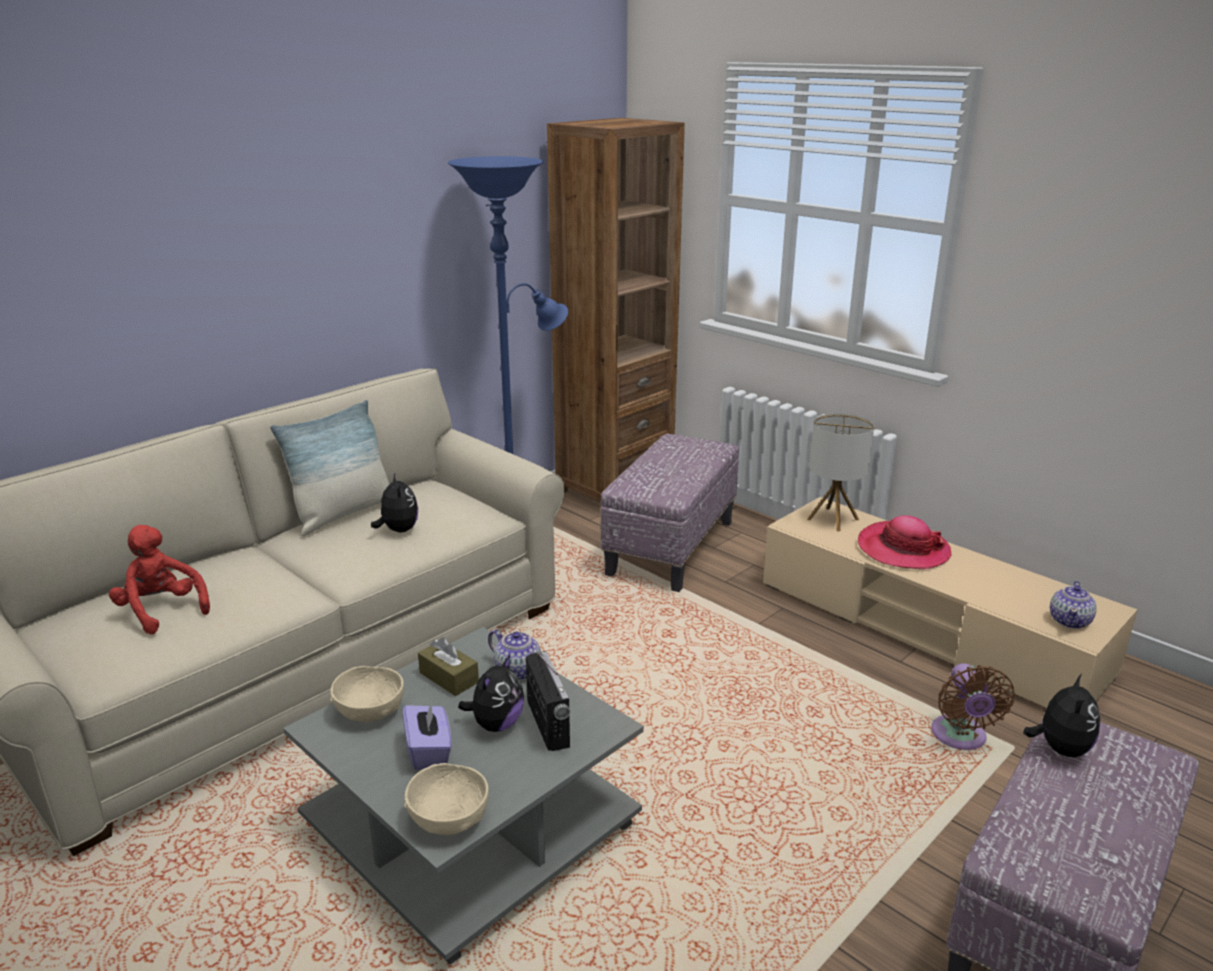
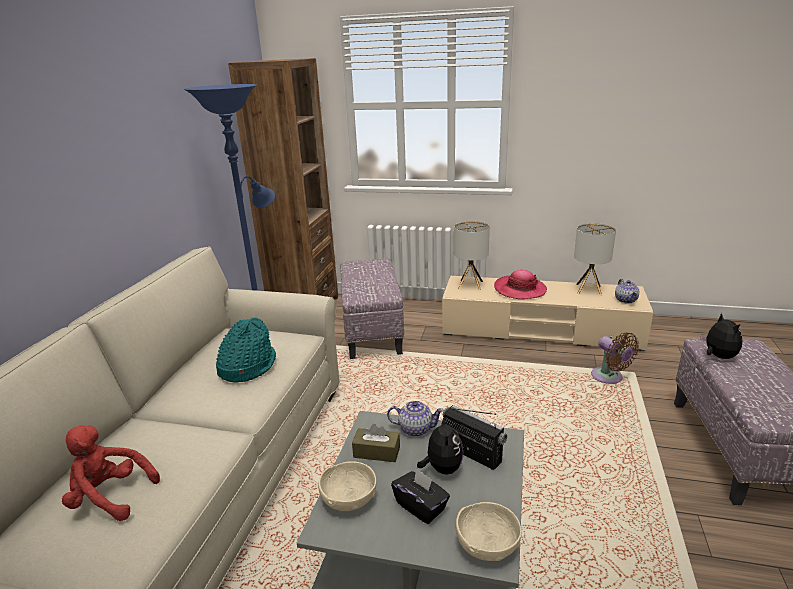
camera: 30 degrees left, 0 degrees up
pillow [270,400,389,536] -> none
plush toy [371,474,418,532] -> turquoise hat [216,317,276,383]
purple tissue box [403,700,451,770] -> black tissue box [391,468,450,524]
none -> table lamp [574,223,616,295]

